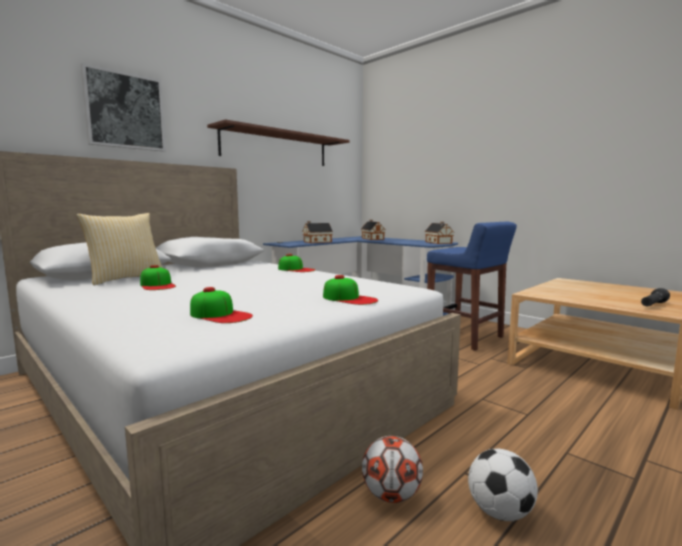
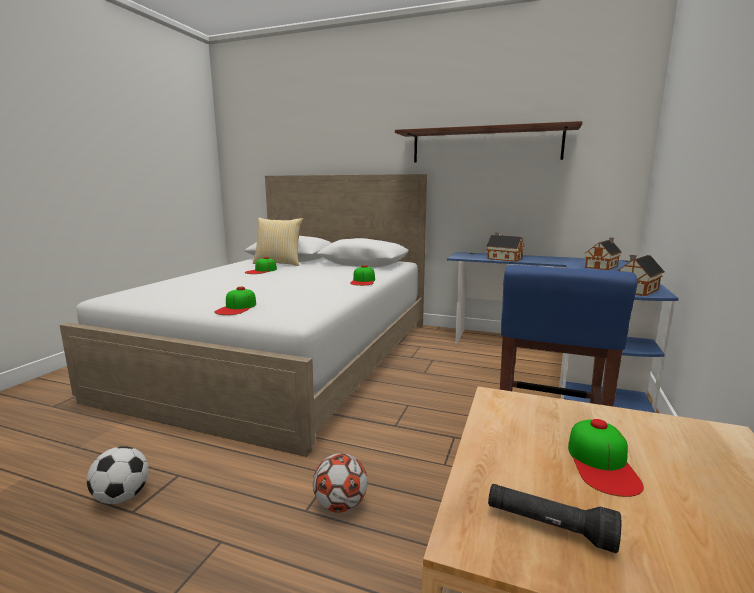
camera: 65 degrees right, 5 degrees up
picture [81,63,166,152] -> none
cap [190,287,253,323] -> cap moved to [568,419,644,497]
football [362,436,423,503] -> football moved to [313,453,368,513]

